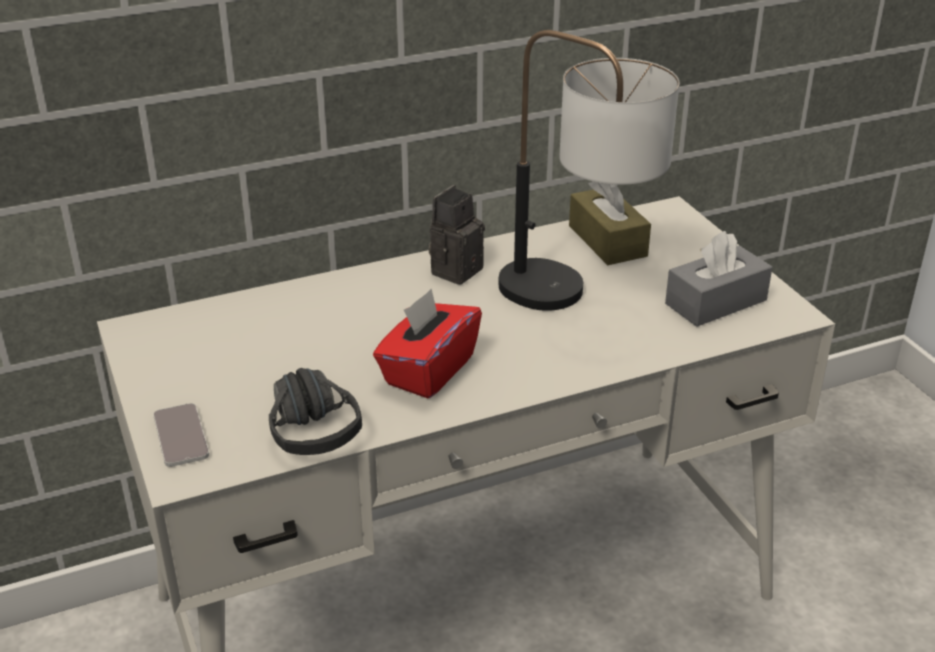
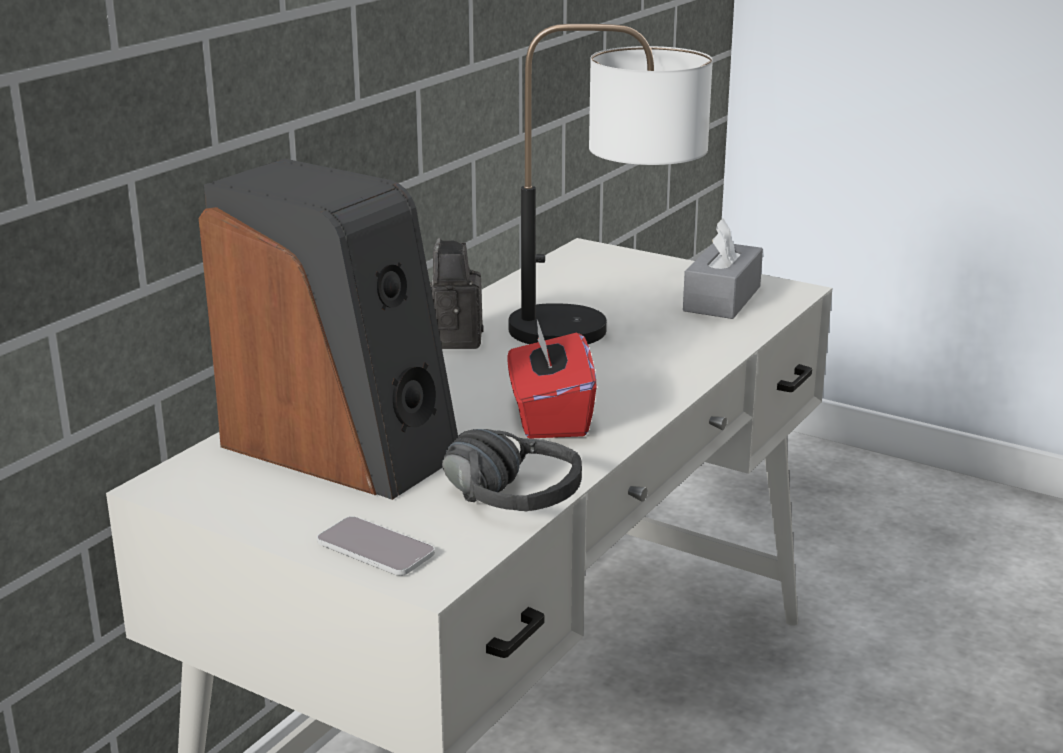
camera: 35 degrees left, 10 degrees down
brown tissue box [569,181,651,265] -> none
none -> speaker [199,158,458,500]

